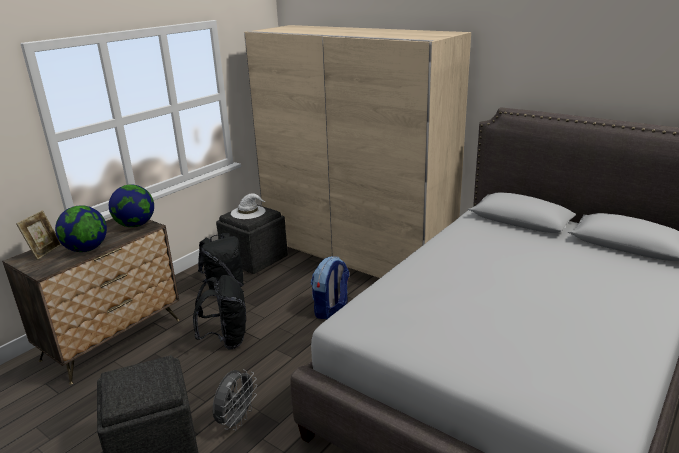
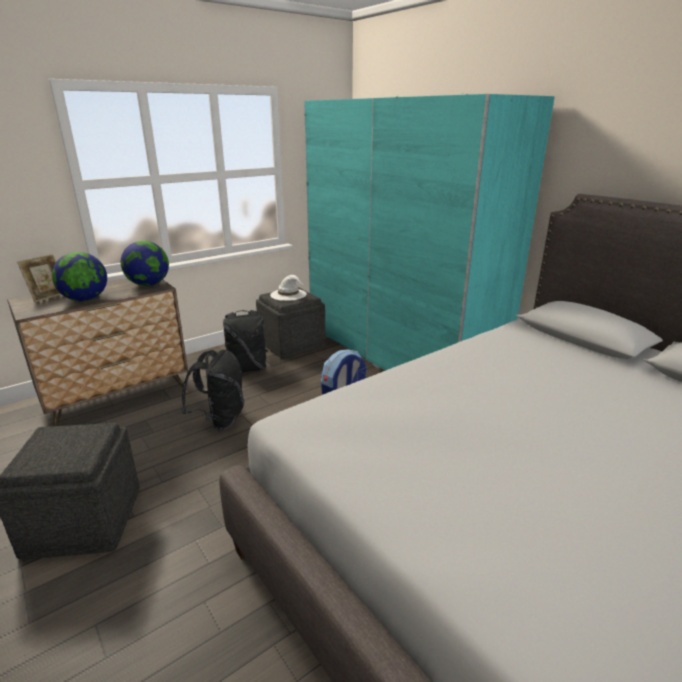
camera: 15 degrees right, 0 degrees up
grey fan [213,369,257,430] -> none
beige wardrobe [244,25,471,278] -> turquoise wardrobe [304,94,555,371]

